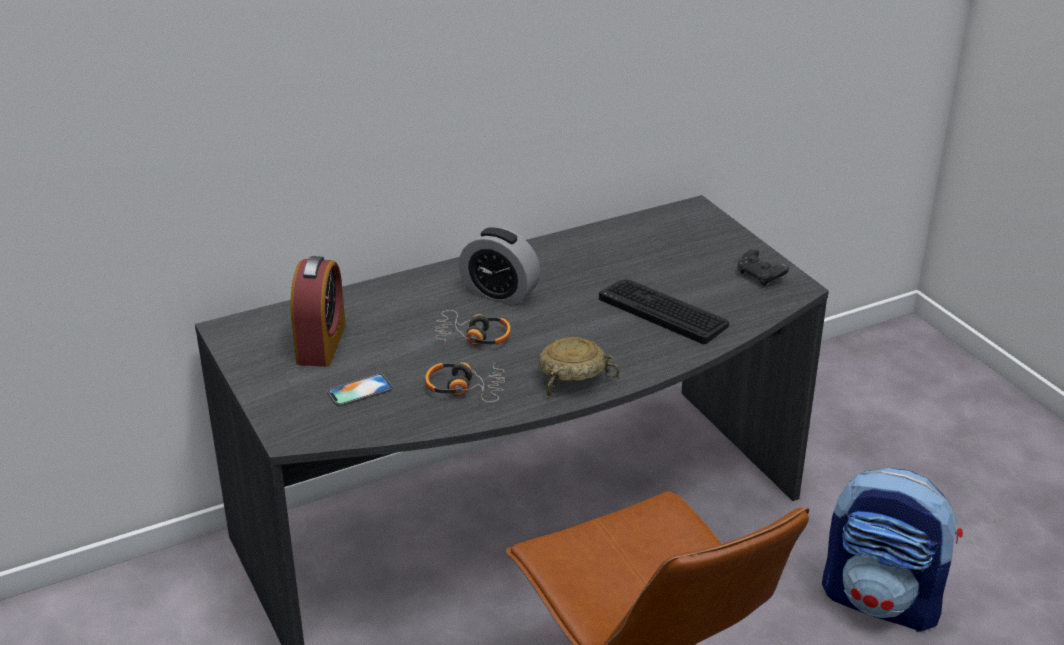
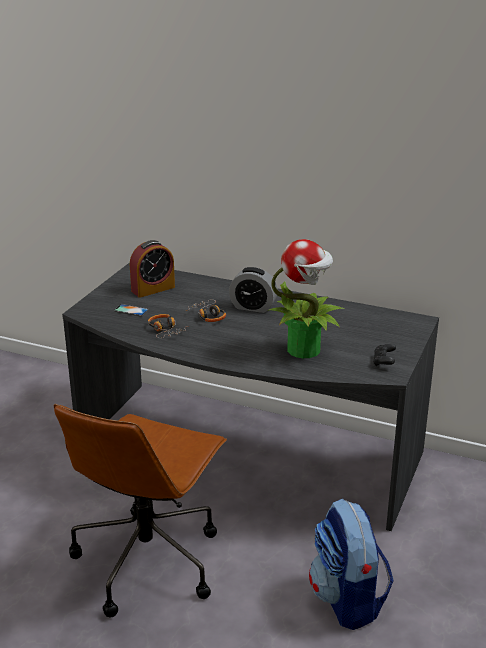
camera: 50 degrees right, 5 degrees down
alarm clock [459,227,540,306] -> alarm clock turned 60 degrees counterclockwise [229,267,277,313]
beige bowl [538,337,621,399] -> none
keyboard [599,279,729,344] -> potted plant [268,239,344,358]

